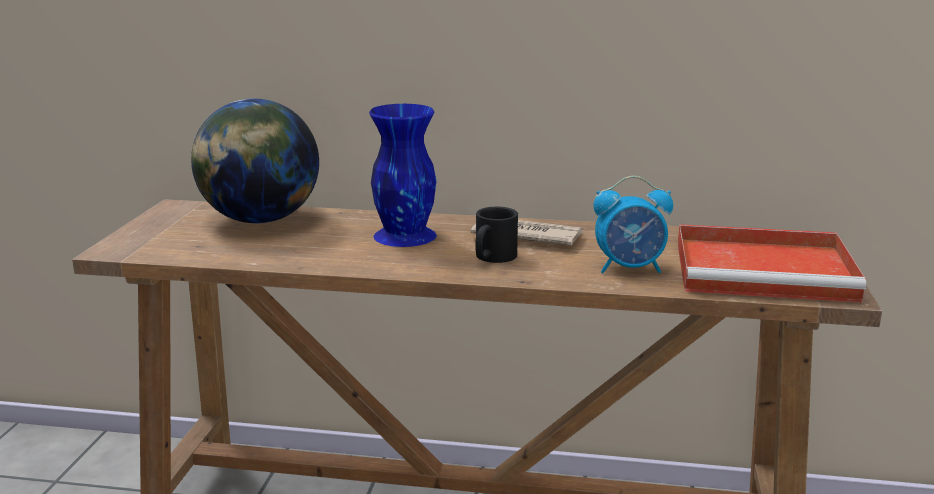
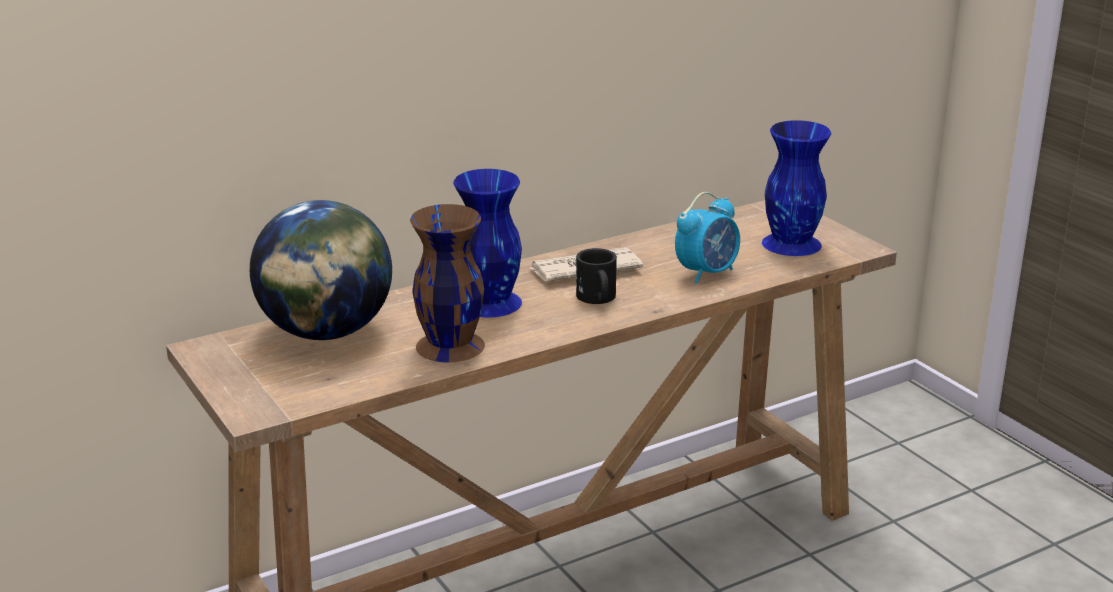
camera: 40 degrees left, 5 degrees up
red tray [678,224,866,303] -> blue vase [762,120,831,256]
none -> brown vase [410,204,485,363]

